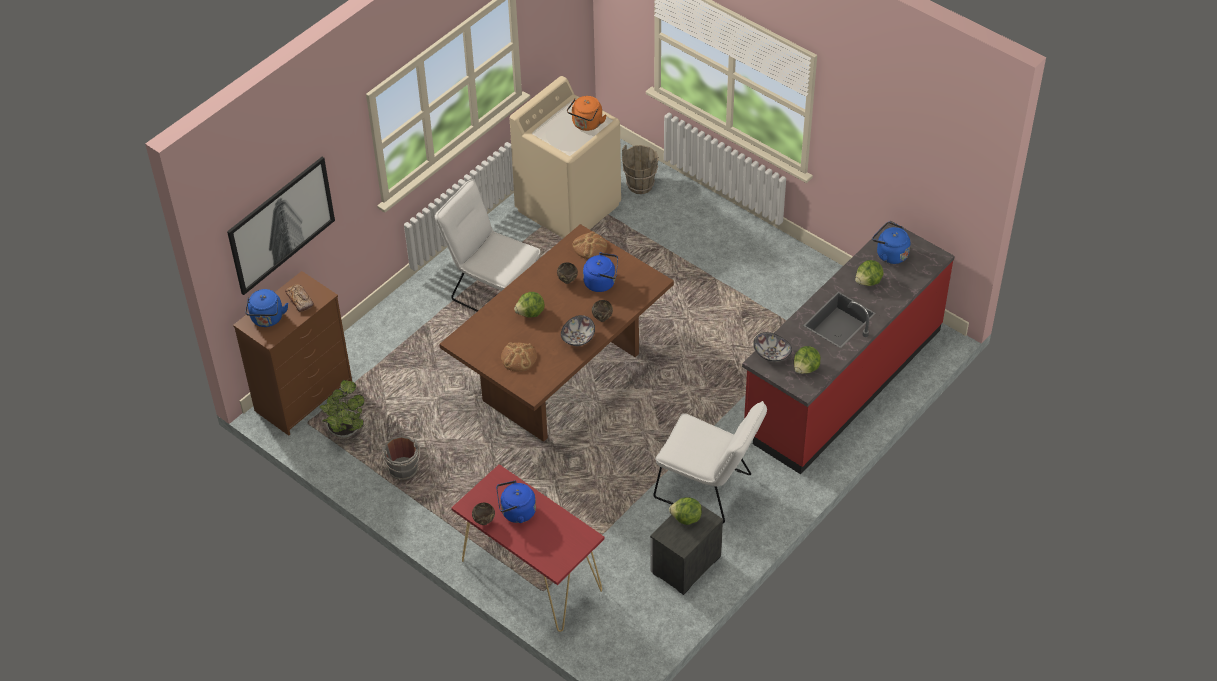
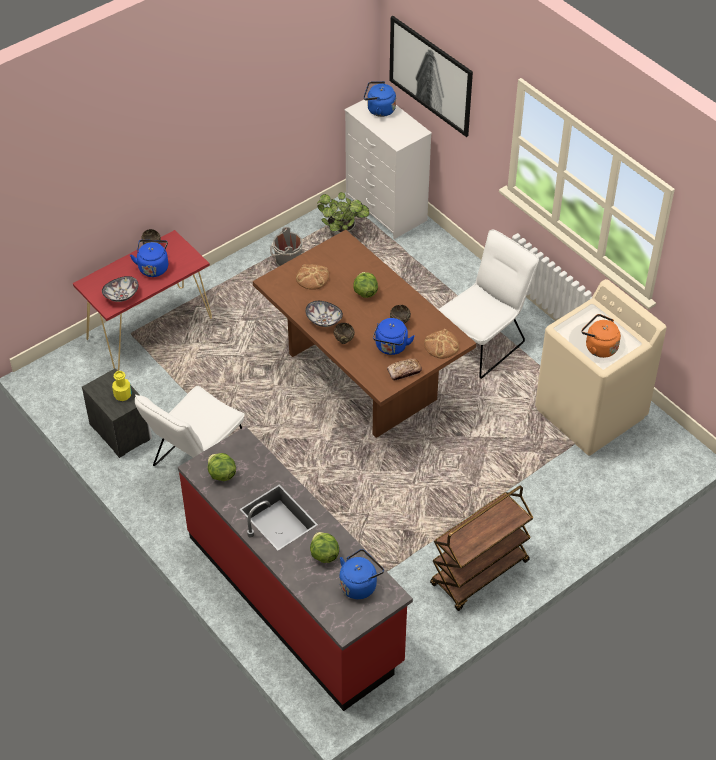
camera: 100 degrees right, 0 degrees up
brown dresser [233,271,352,436] -> white dresser [345,100,432,239]
bread [285,284,314,312] -> bread moved to [387,358,422,380]
brown bucket [622,145,659,194] -> none
lettuce [669,497,702,525] -> yellow bottle [112,371,132,401]
bowl [753,332,792,362] -> bowl moved to [102,276,138,302]
none -> brown cart [430,485,533,611]

